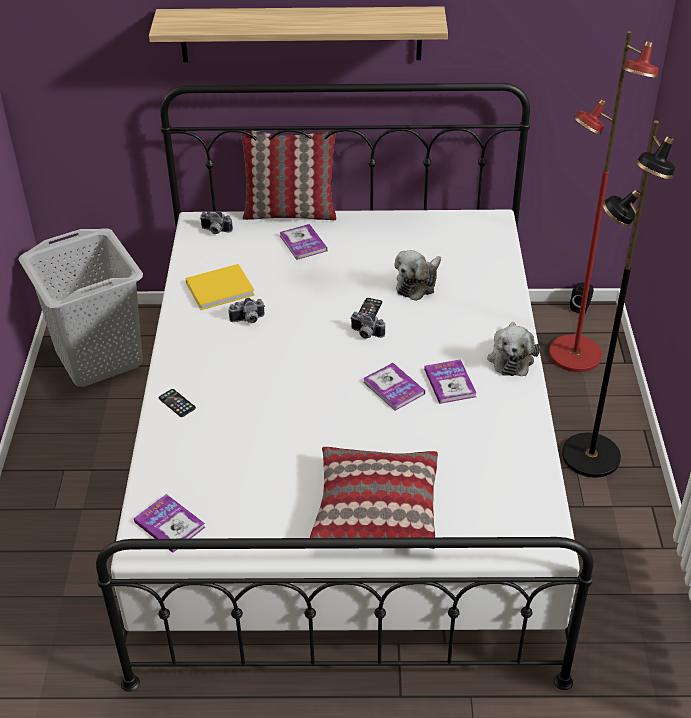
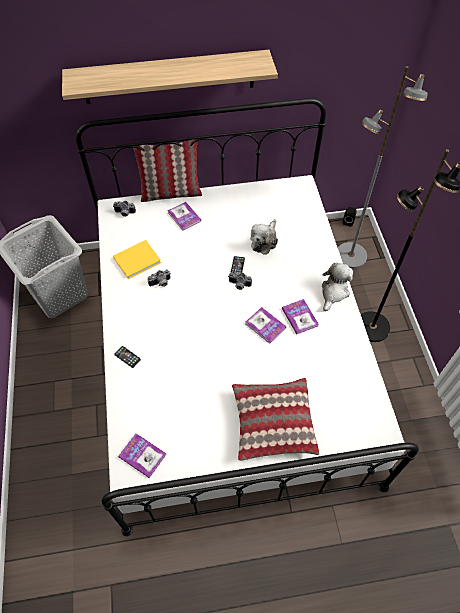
camera: 10 degrees left, 15 degrees up
plush toy [487,322,540,376] -> plush toy turned 150 degrees counterclockwise [322,263,353,311]
red floor lamp [549,31,658,372] -> grey floor lamp [337,66,428,268]

